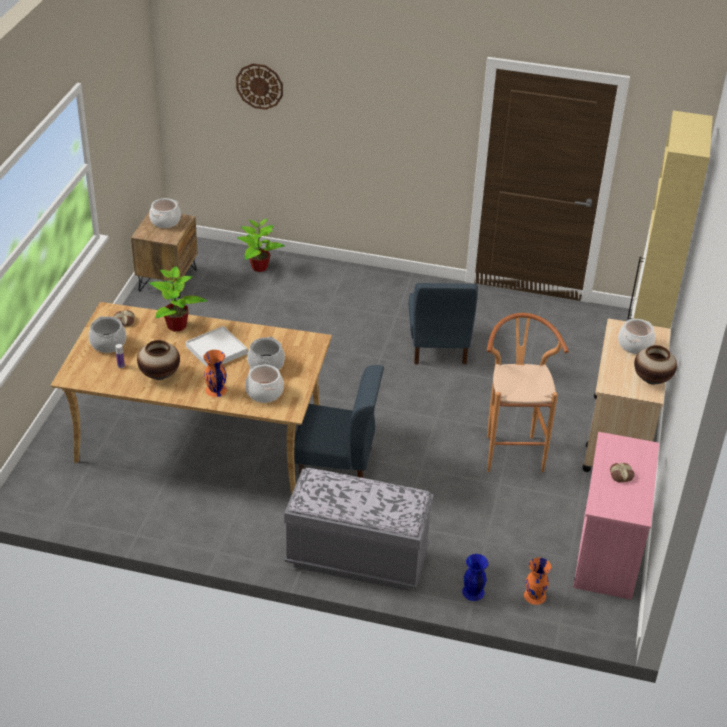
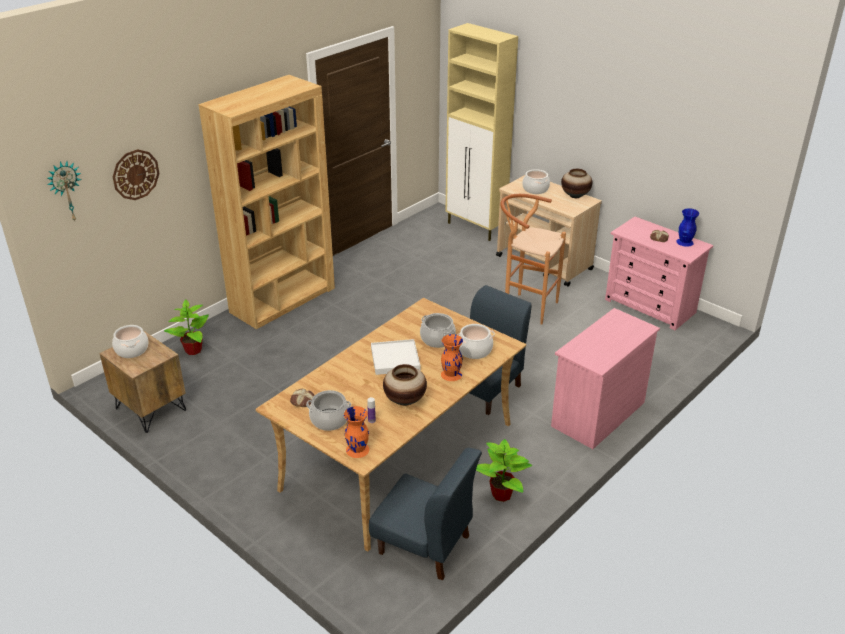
camera: 60 degrees left, 5 degrees down
potted plant [149,266,207,332] -> potted plant moved to [476,439,532,502]
grey bench [284,468,434,591] -> pink dresser [551,308,660,449]
blue chair [408,283,478,364] -> blue chair moved to [369,448,482,581]
blue vase [462,554,489,601] -> blue vase moved to [676,208,699,247]
orange vase [524,558,551,605] -> orange vase moved to [344,406,369,458]
none -> wall clock [48,162,81,221]
none -> brown bookcase [198,75,335,329]

